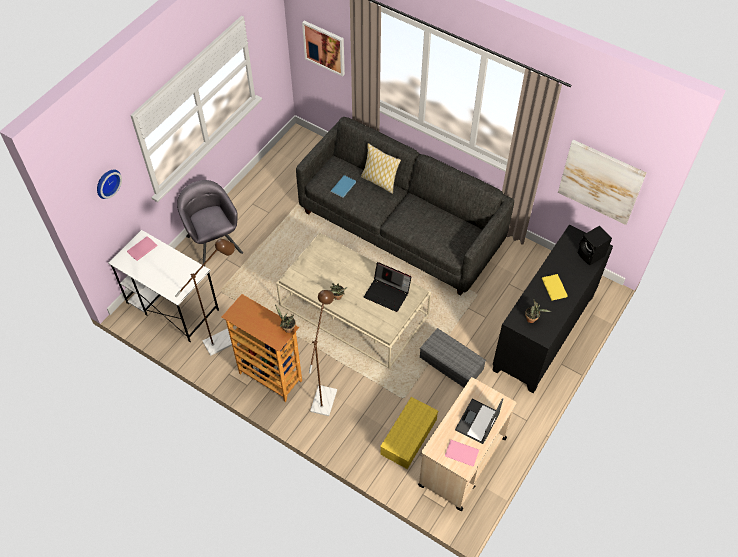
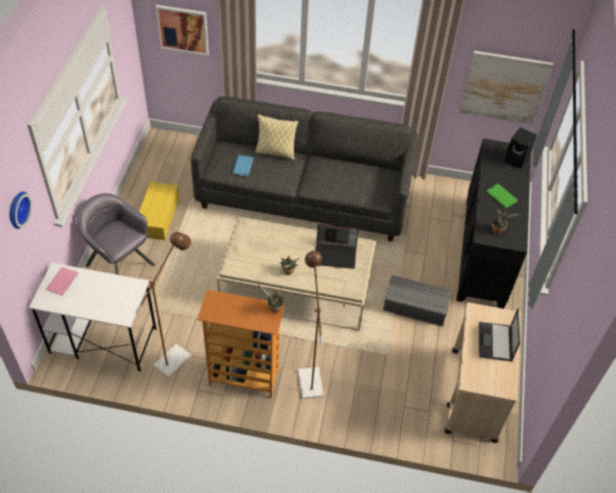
camera: 25 degrees left, 5 degrees down
yellow storage box [380,397,438,469] -> yellow storage box moved to [139,182,179,240]
pink book [445,440,479,466] -> none
yellow book [542,274,568,300] -> green book [486,184,517,208]

